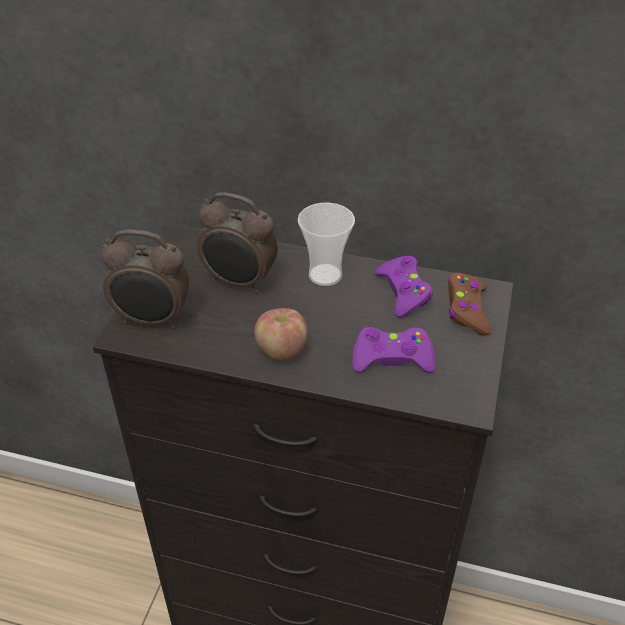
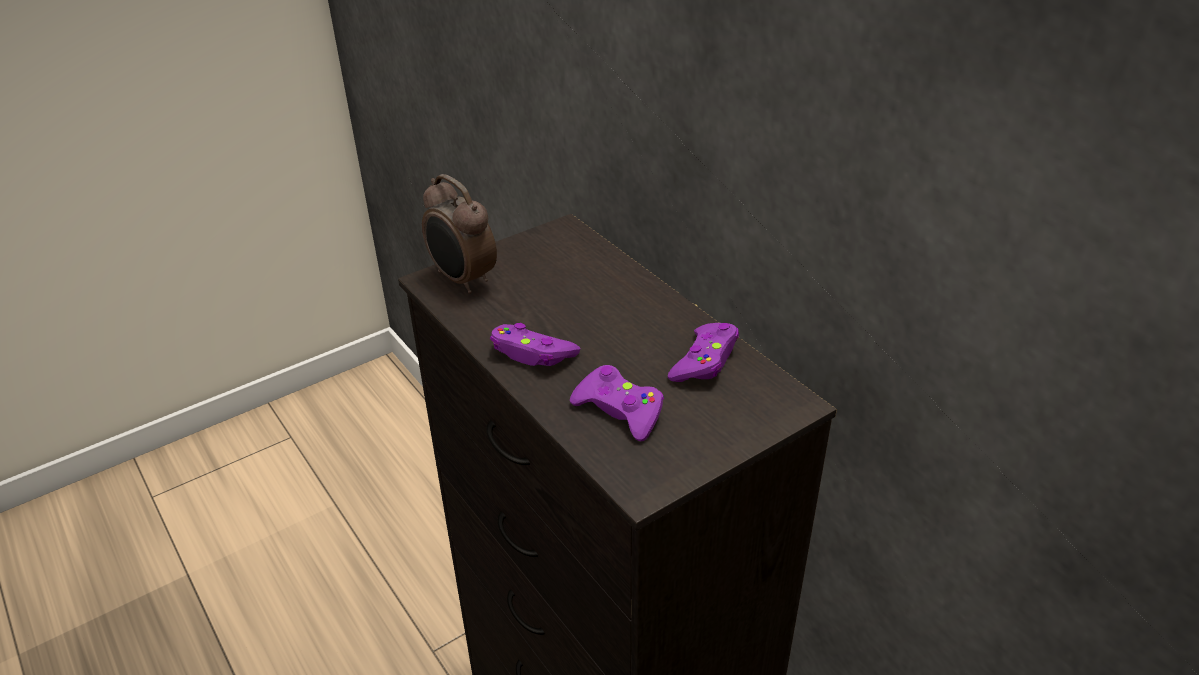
camera: 40 degrees right, 5 degrees down
alarm clock [197,193,278,293] -> none
apple [254,308,308,360] -> purple game controller [490,323,580,366]
cup [298,203,355,286] -> none
brown game controller [448,272,492,336] -> none

